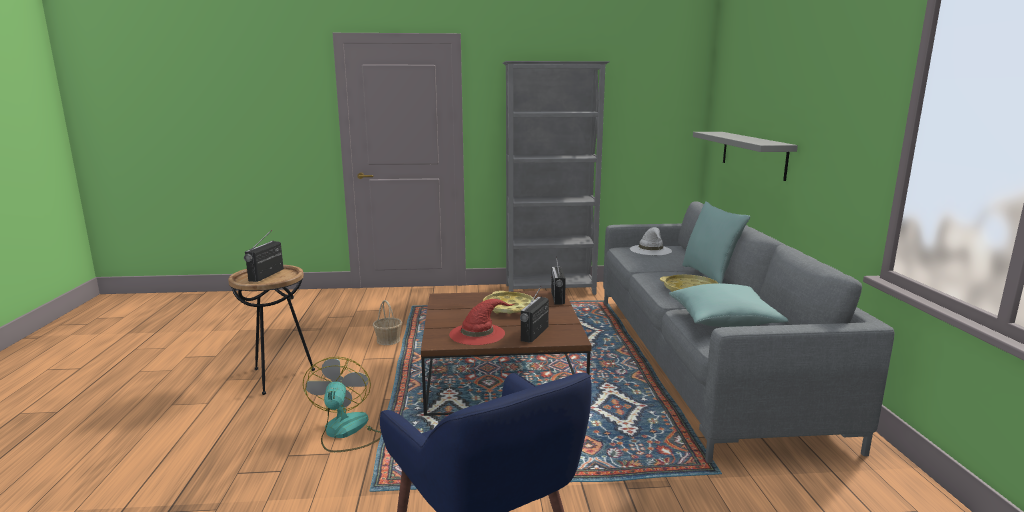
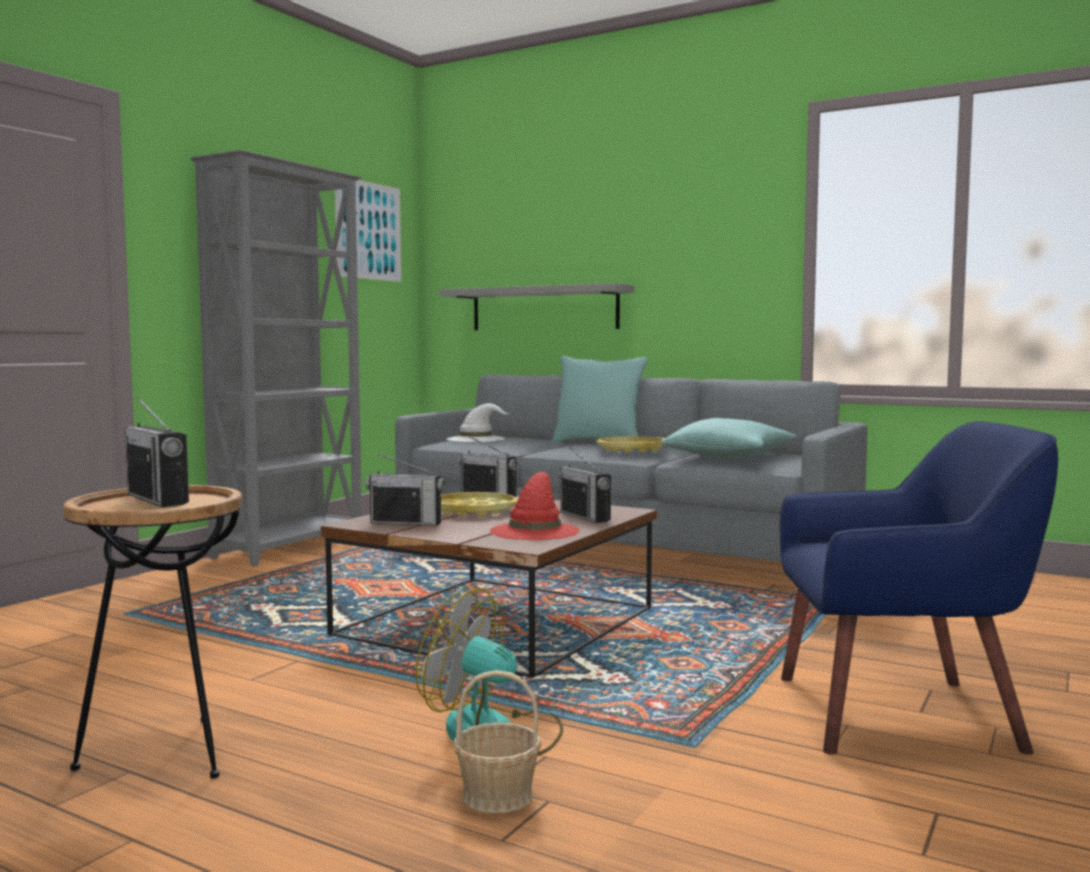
camera: 55 degrees left, 10 degrees down
basket [373,300,402,345] -> basket moved to [453,670,541,813]
none -> picture [335,180,401,282]
none -> radio [365,454,445,526]

